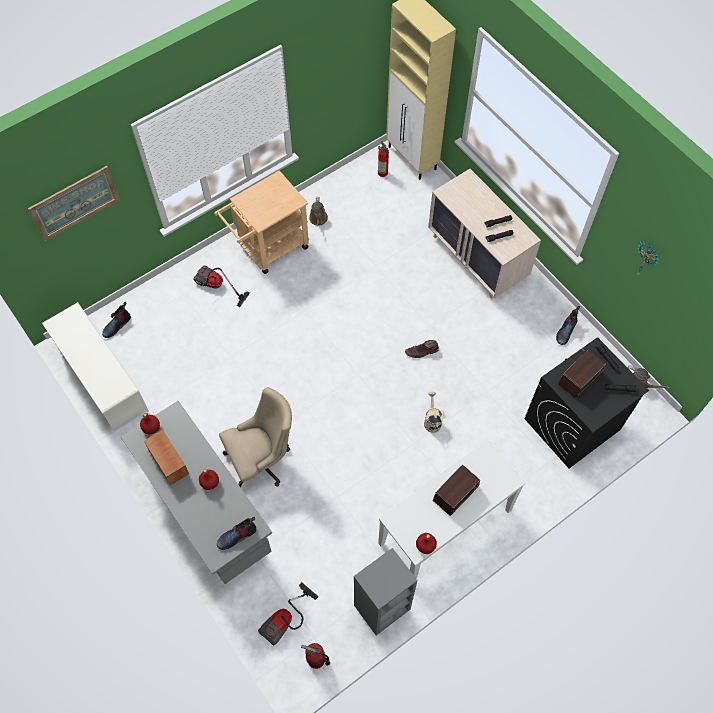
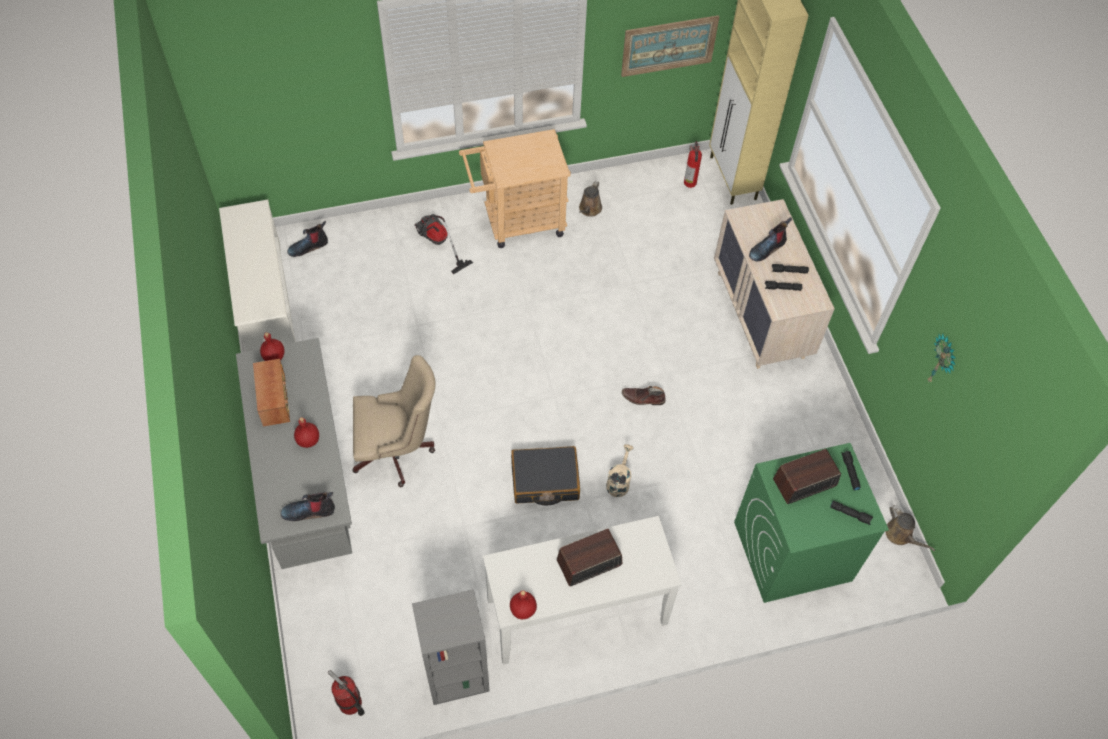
camera: 20 degrees right, 5 degrees down
picture [28,166,120,241] -> picture moved to [621,15,719,77]
vacuum cleaner [258,582,319,645] -> none
black washing machine [525,337,649,468] -> green washing machine [734,443,889,603]
boot [556,305,580,345] -> boot moved to [749,217,792,262]
none -> black suitcase [511,446,580,505]

